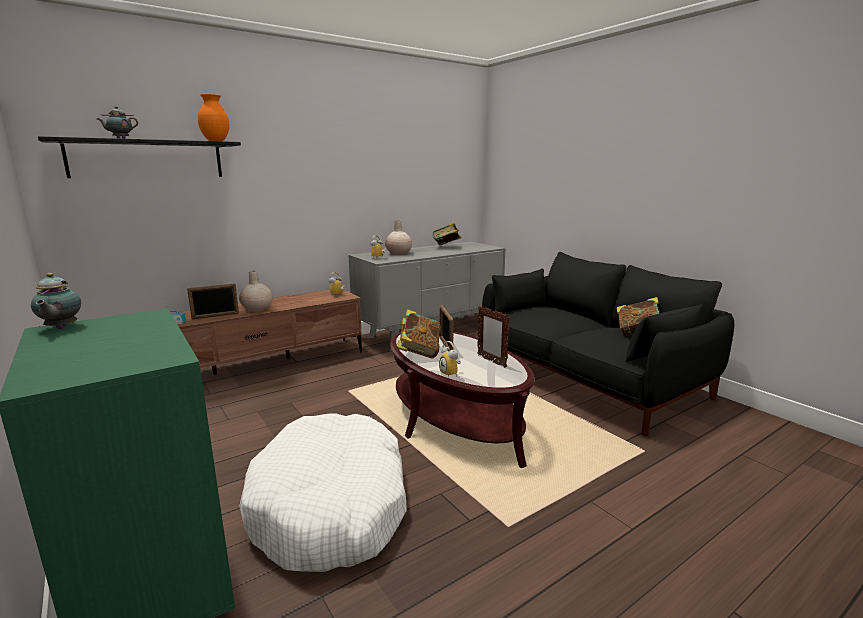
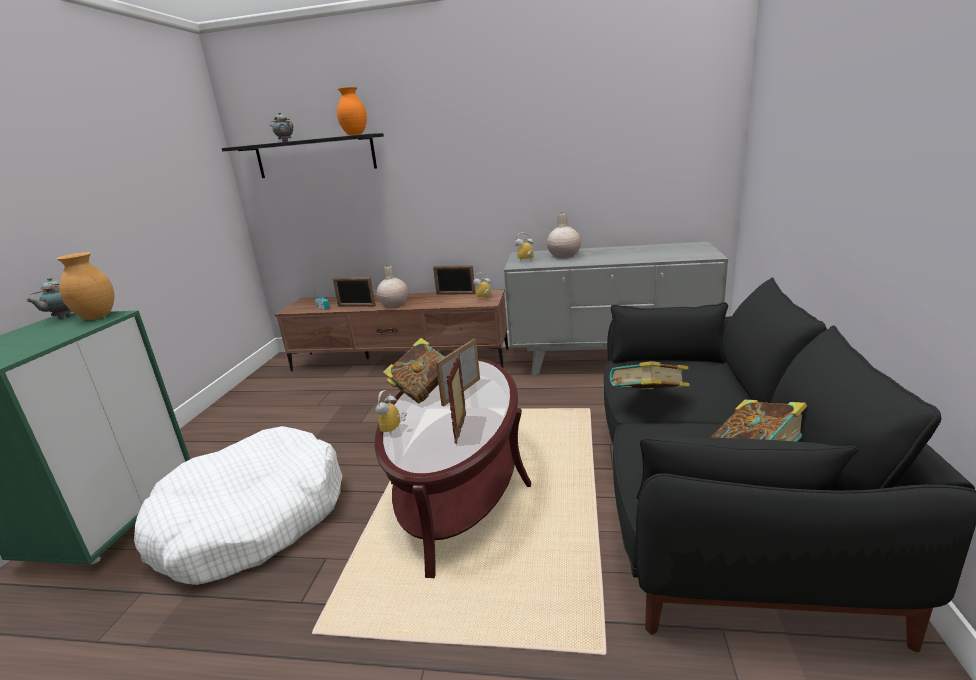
camera: 45 degrees right, 5 degrees up
book [432,222,461,245] -> book moved to [609,361,690,390]
none -> brown vase [56,252,115,320]
none -> picture frame [433,265,476,295]

